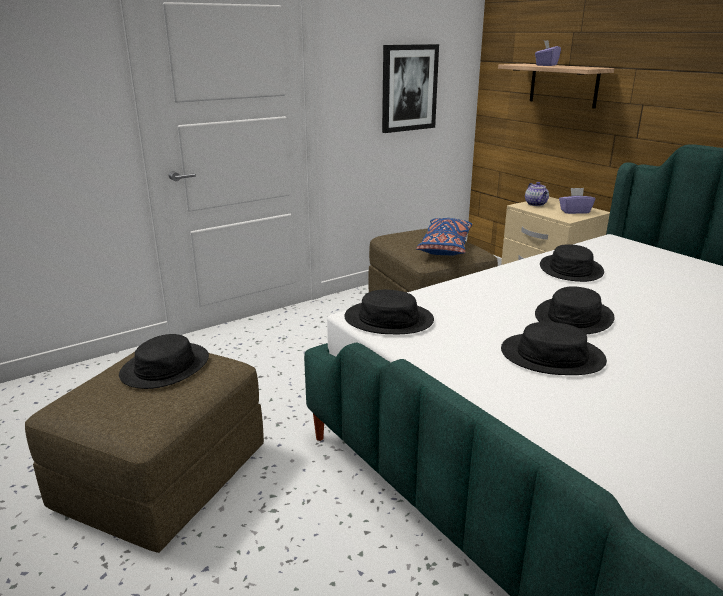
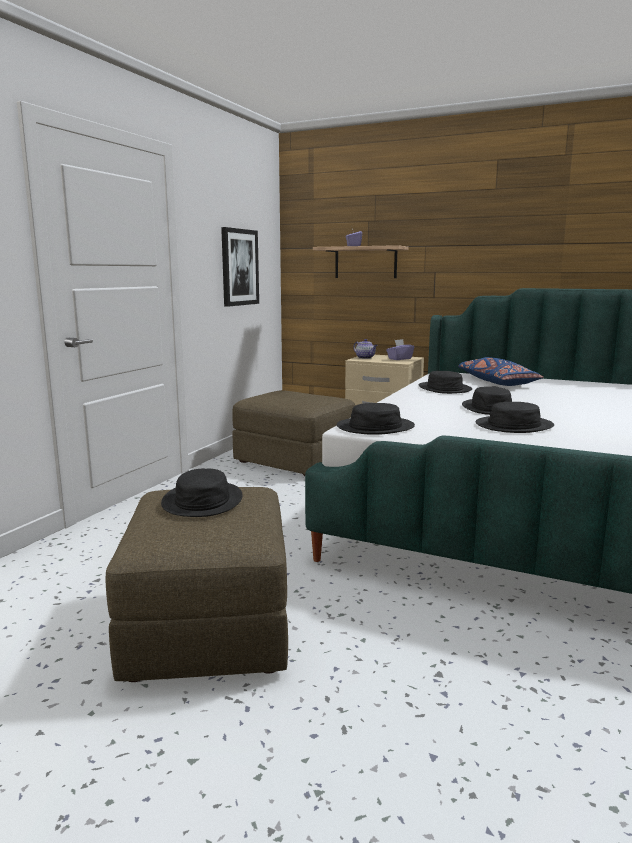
camera: 30 degrees left, 10 degrees down
blue pillow [416,218,472,256] -> blue pillow moved to [458,357,544,386]

